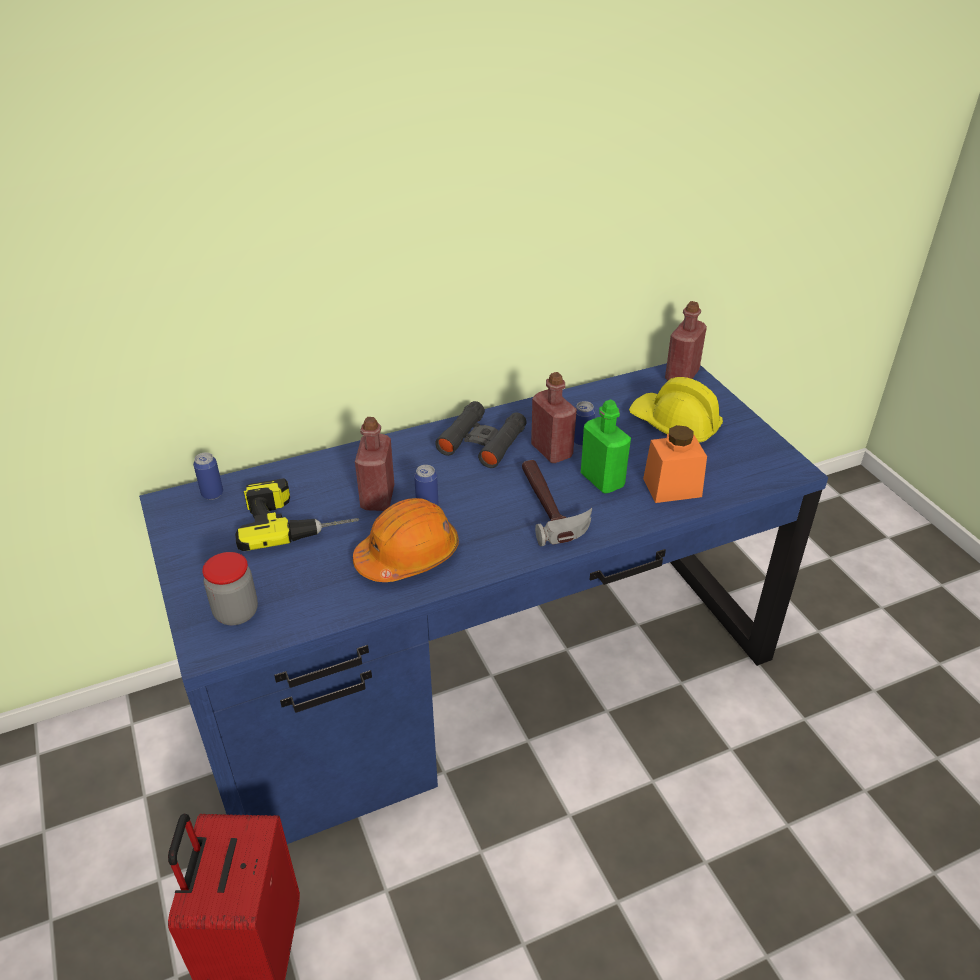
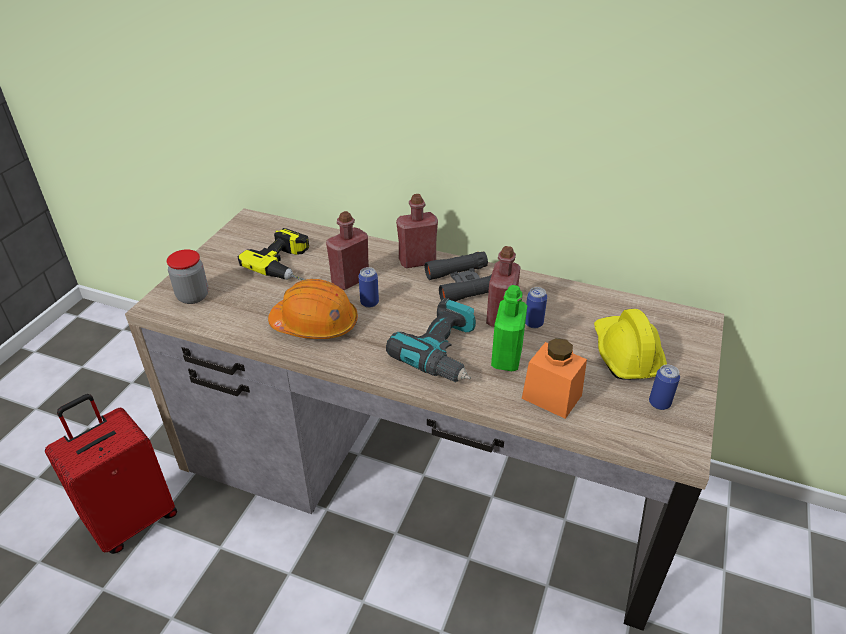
camera: 45 degrees right, 0 degrees up
blue desk [139,363,828,844] -> brown desk [125,208,724,631]
can [193,452,223,500] -> can moved to [649,365,680,410]
hammer [522,460,592,546] -> power drill [386,298,476,382]
red bottle [665,301,707,380] -> red bottle moved to [396,194,438,268]

